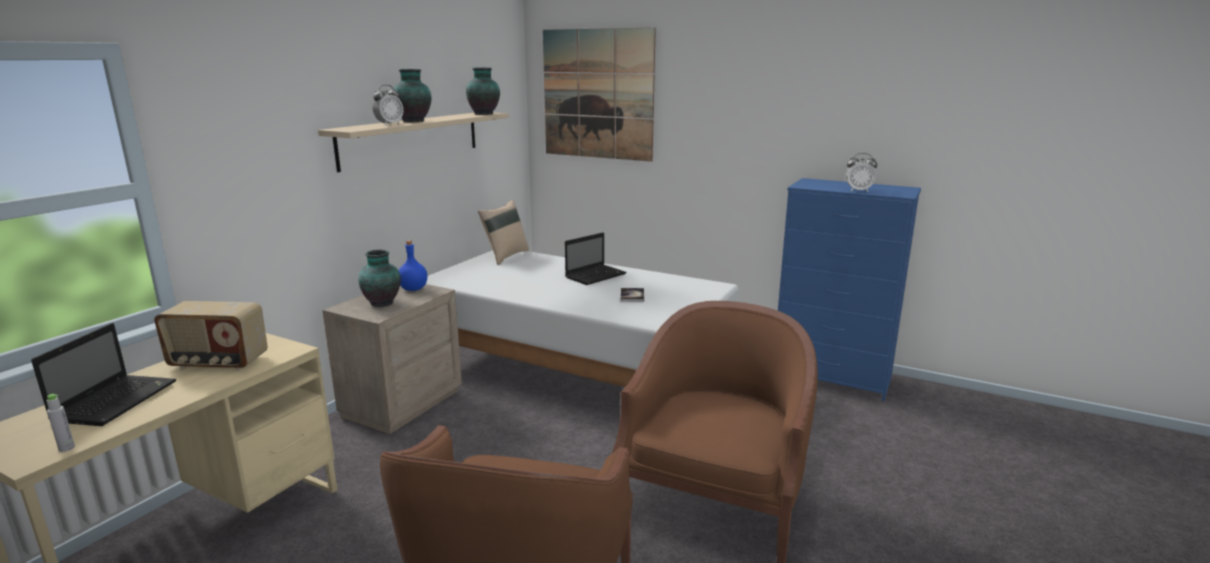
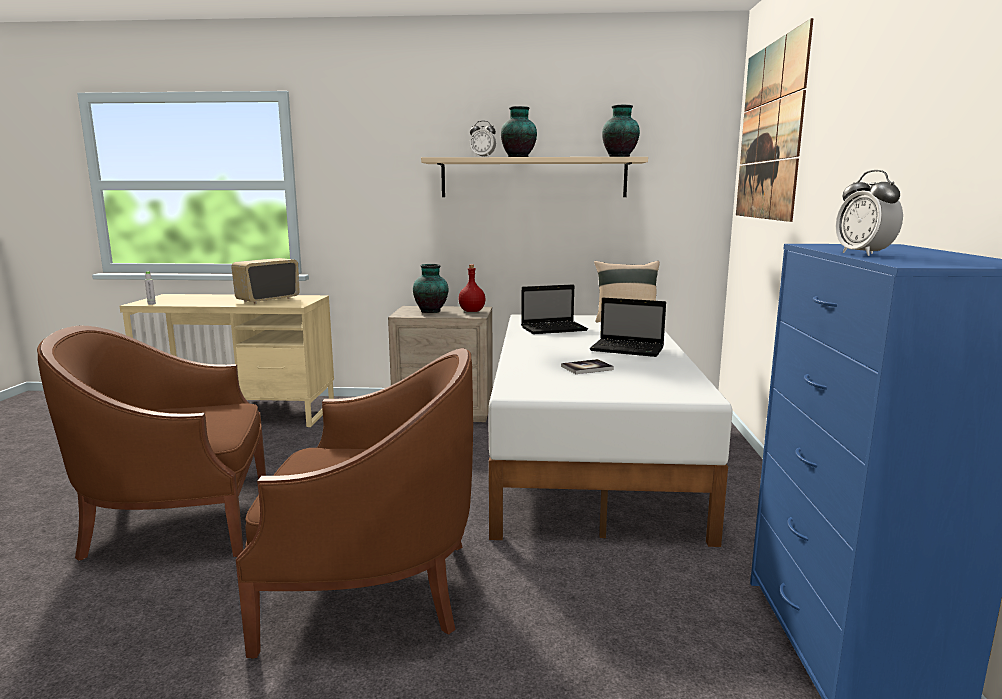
camera: 65 degrees right, 5 degrees down
laptop [31,323,176,426] -> laptop moved to [521,284,588,334]
radio [154,301,268,370] -> radio turned 60 degrees clockwise [231,258,300,304]
blue bottle [399,240,427,291] -> red bottle [458,264,485,312]

